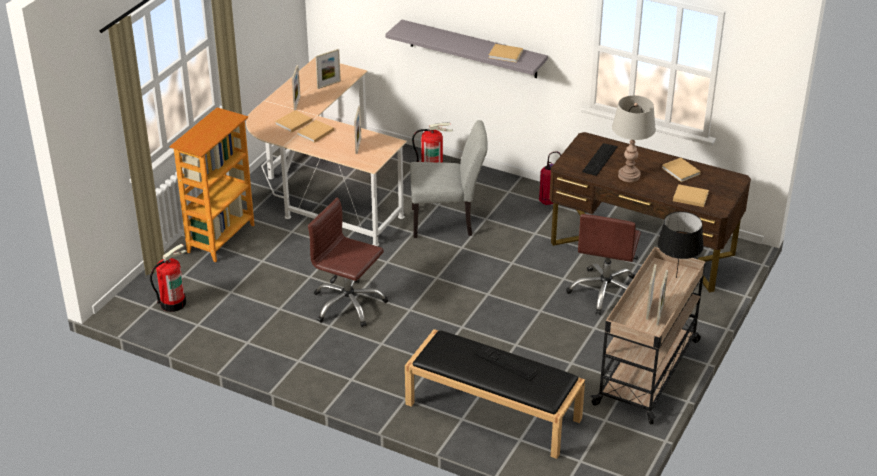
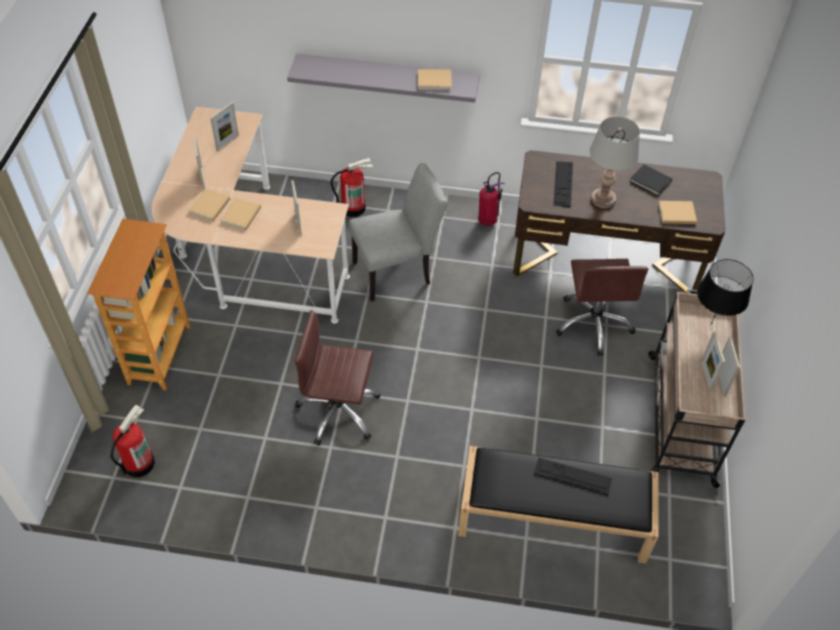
camera: 20 degrees left, 15 degrees up
beige book [662,158,701,182] -> black book [630,164,672,196]

